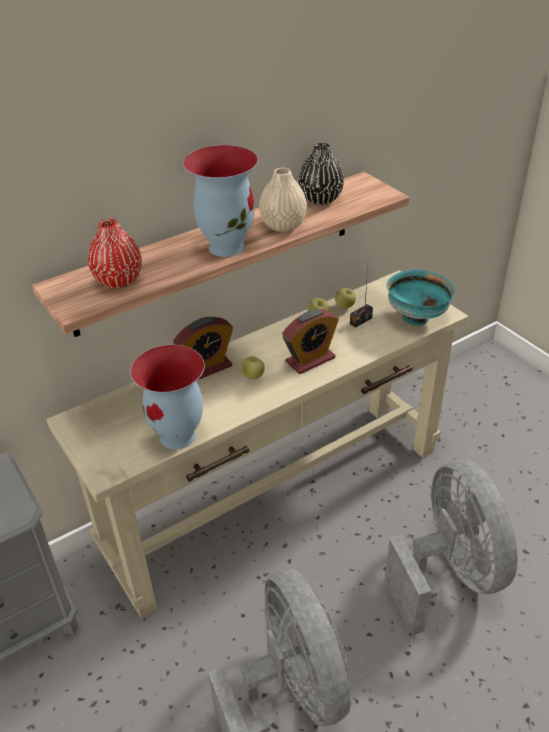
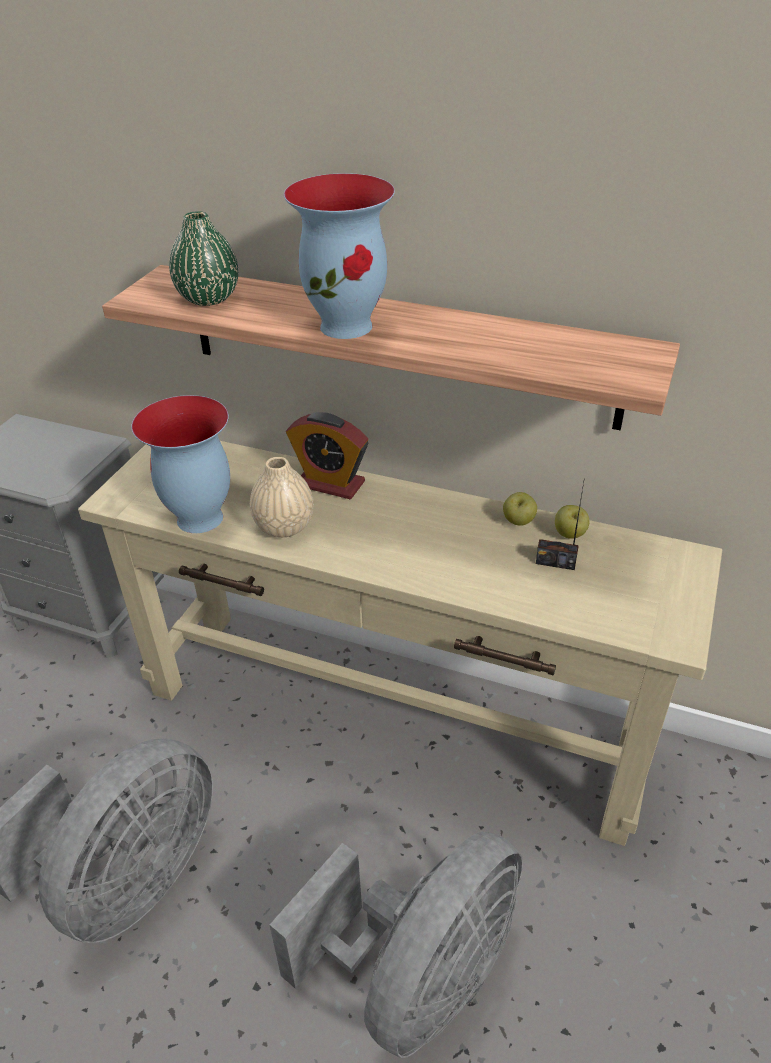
camera: 55 degrees right, 0 degrees up
red vase [88,219,142,288] -> green vase [169,211,238,306]
apple [241,357,265,379] -> none
beige vase [259,168,307,232] -> beige vase moved to [250,457,314,537]
alarm clock [282,309,339,374] -> none
black vase [299,143,344,205] -> none
turquoise bowl [387,270,455,326] -> none

